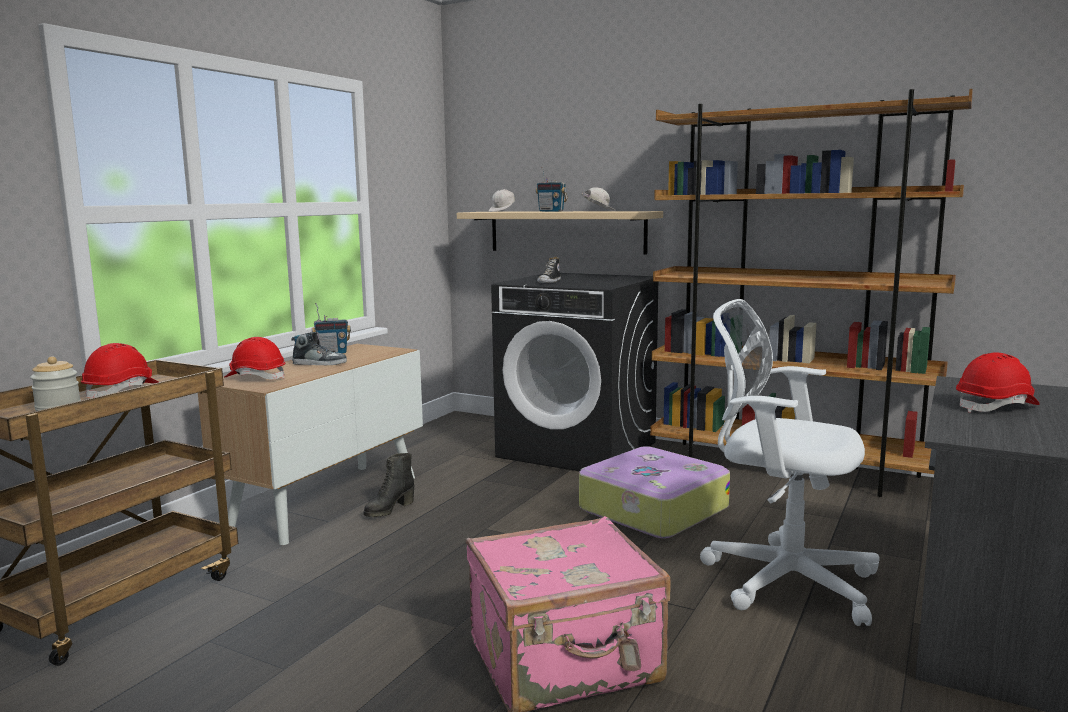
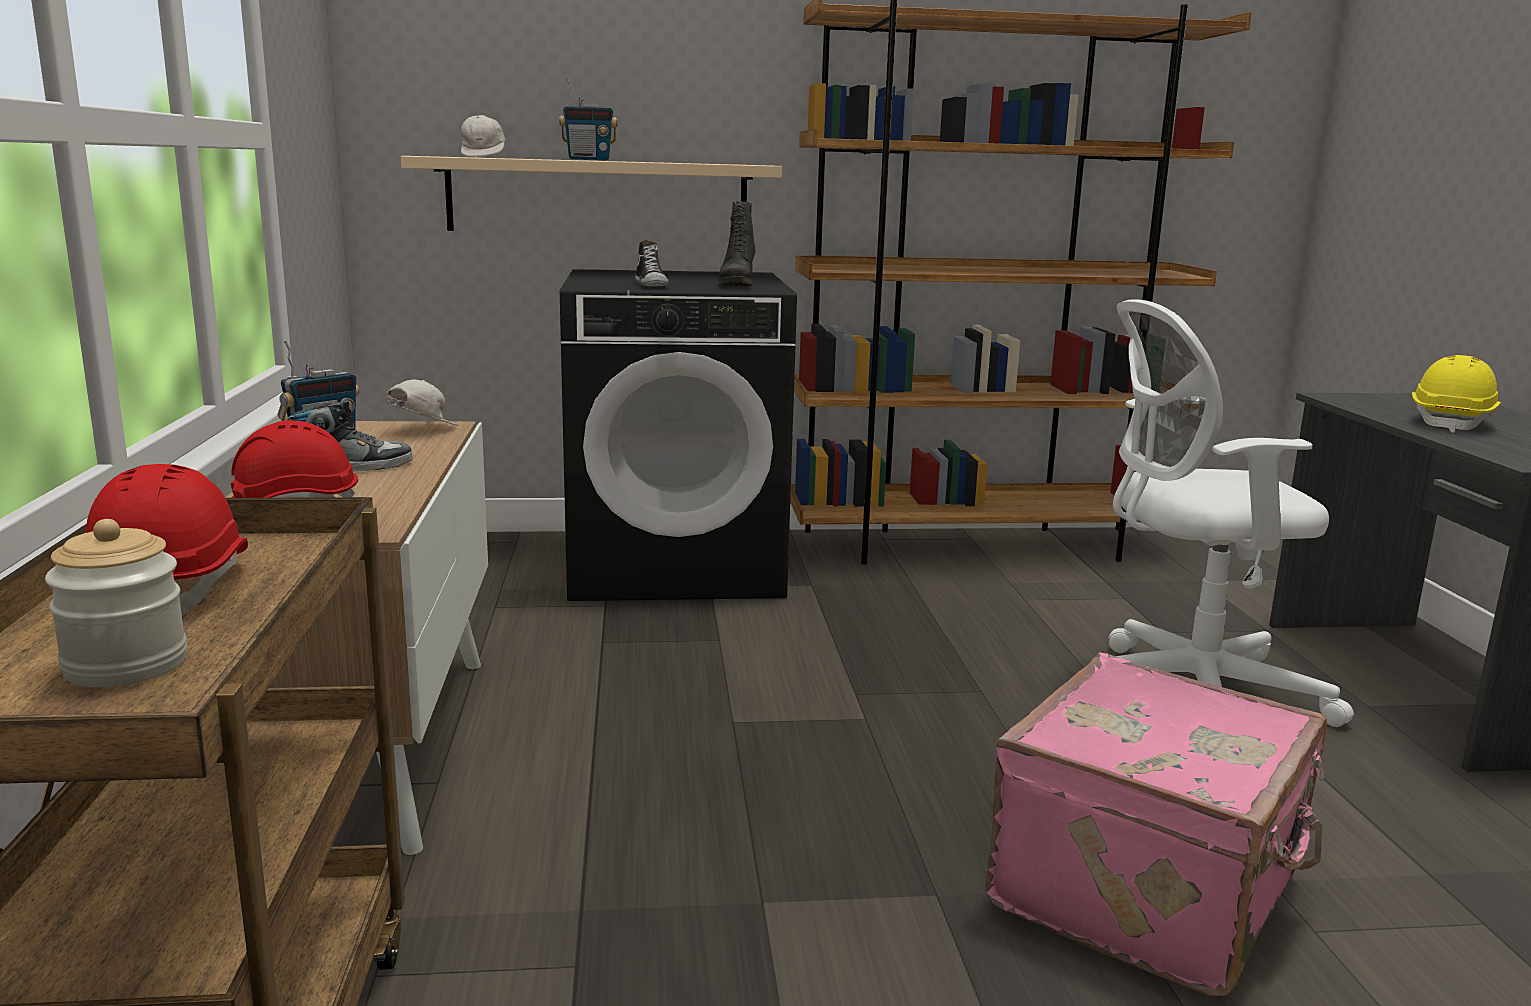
camera: 35 degrees left, 5 degrees up
black boot [364,453,414,517] -> black boot moved to [718,201,755,286]
suitcase [579,446,730,539] -> none
white cap [581,187,616,211] -> white cap moved to [385,379,458,426]
red hard hat [956,352,1040,413] -> yellow hard hat [1412,355,1501,433]

